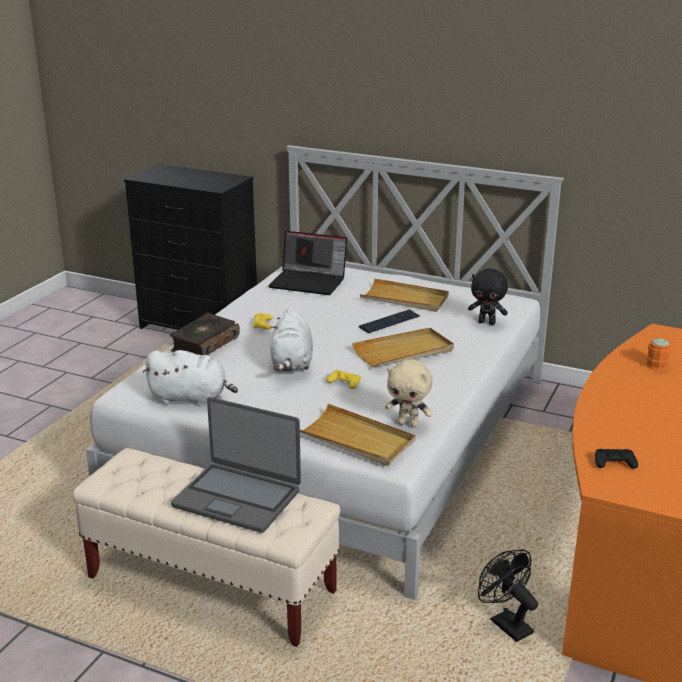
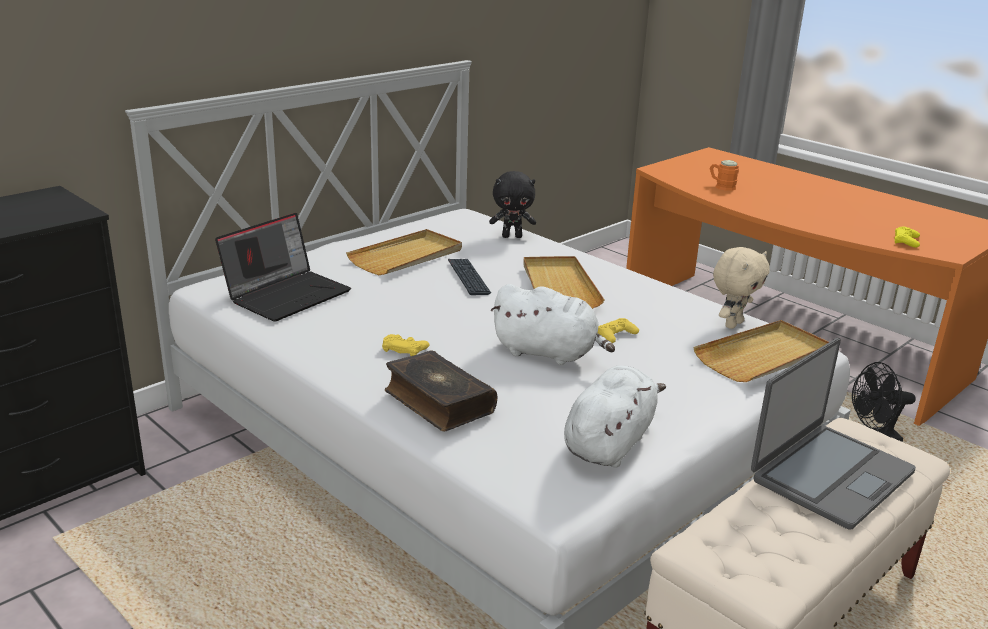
camera: 70 degrees left, 0 degrees up
black plush toy [468,269,508,325] -> black plush toy turned 45 degrees clockwise [489,171,536,238]
black game controller [595,449,638,469] -> yellow game controller [894,226,920,247]

